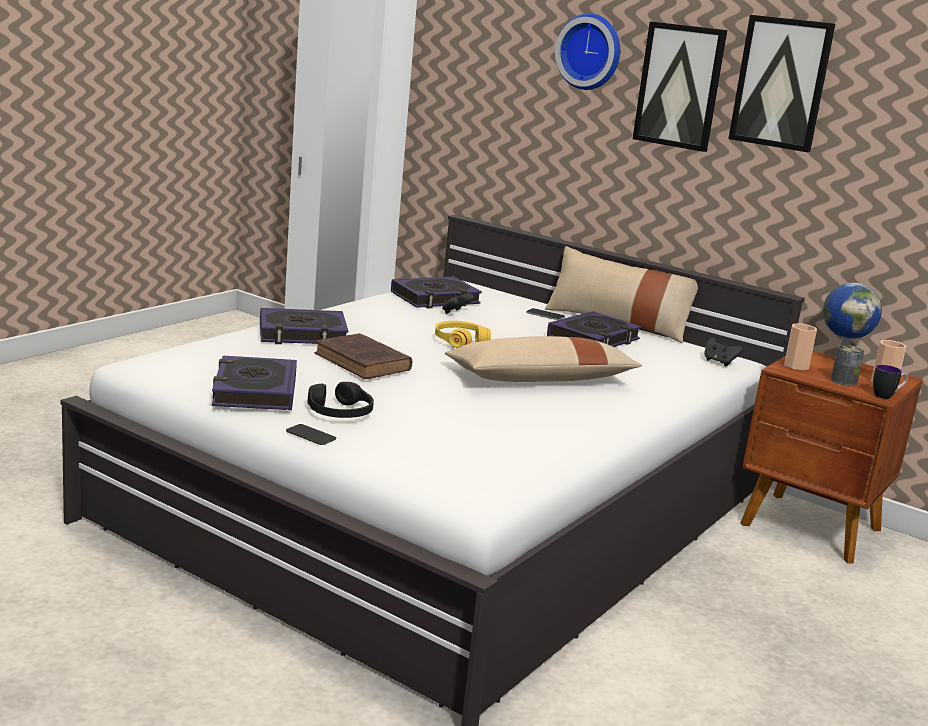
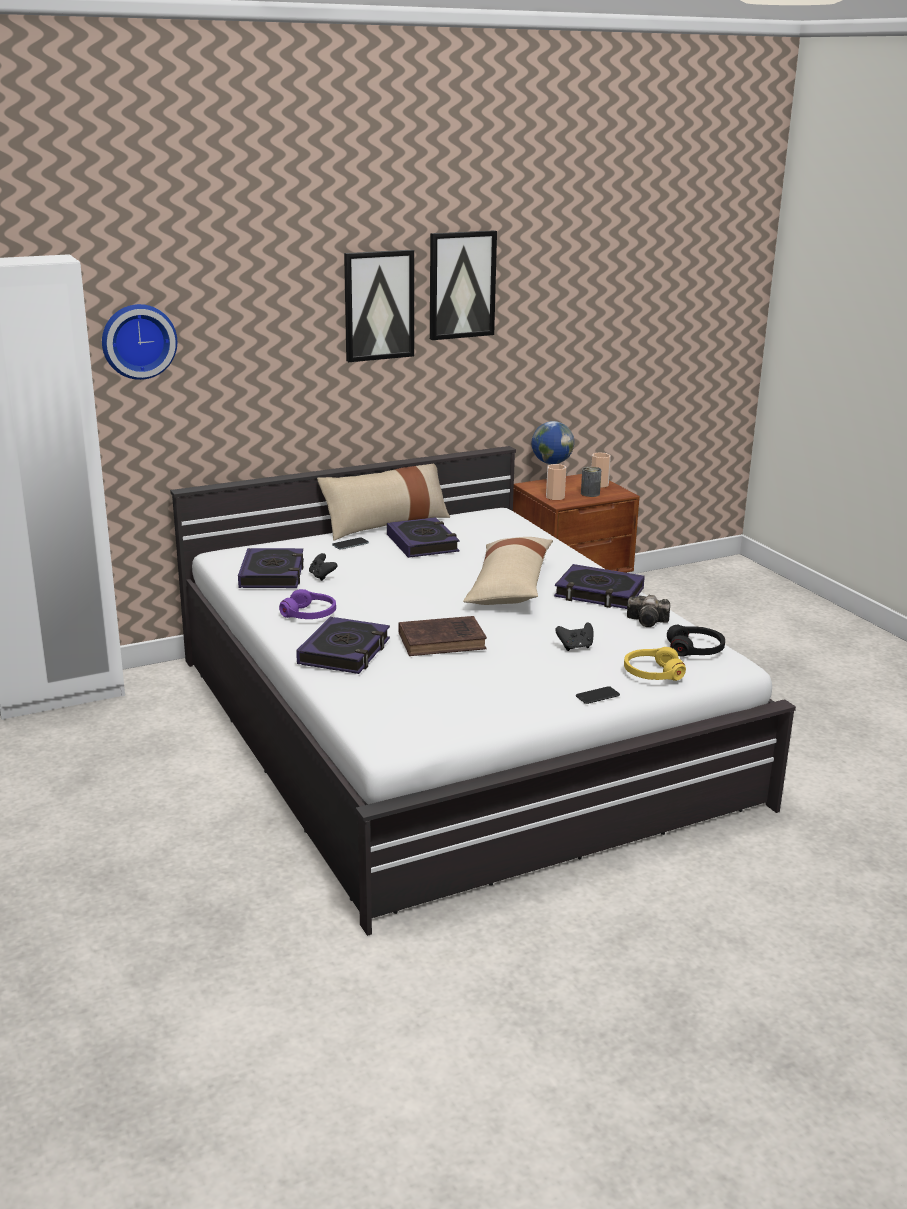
camera: 60 degrees left, 5 degrees up
book [212,356,297,410] -> book moved to [554,564,645,609]
black headphones [308,382,374,418] -> black headphones moved to [667,625,725,657]
yellow headphones [435,321,491,348] -> yellow headphones moved to [624,647,686,681]
wall clock [555,13,620,90] -> wall clock moved to [102,304,177,380]
black game controller [704,338,743,367] -> black game controller moved to [555,622,593,651]
mug [873,365,908,399] -> none
none -> purple headphones [279,589,336,619]
none -> camera [627,595,670,627]

